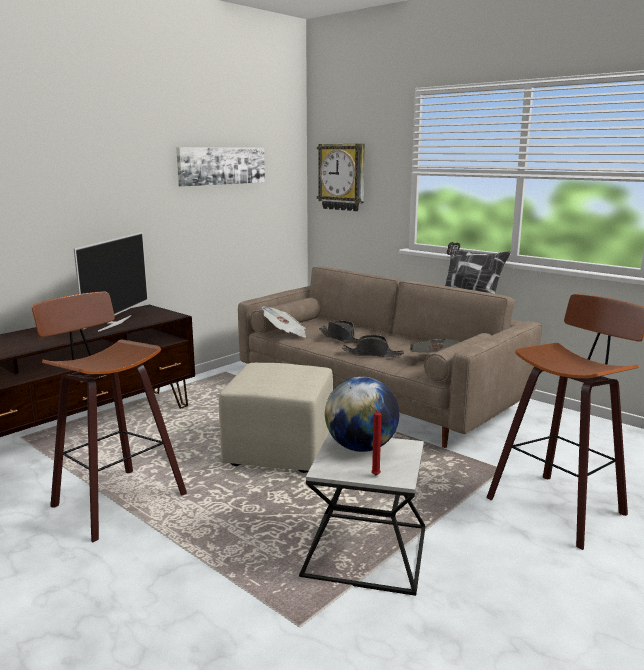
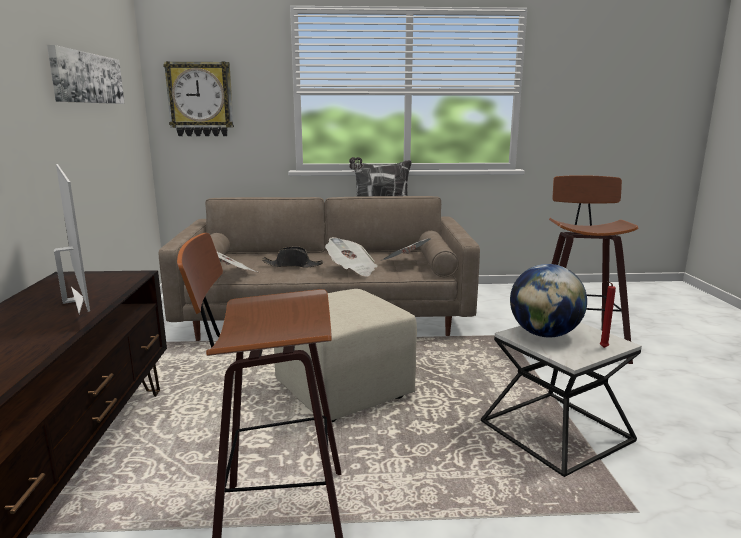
camera: 45 degrees left, 0 degrees up
black hat [342,335,404,357] -> newspaper [325,237,378,277]

